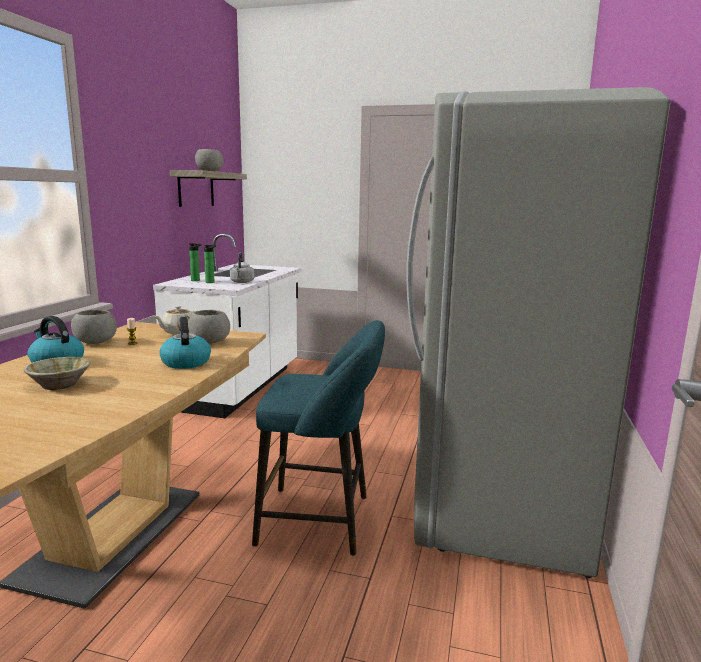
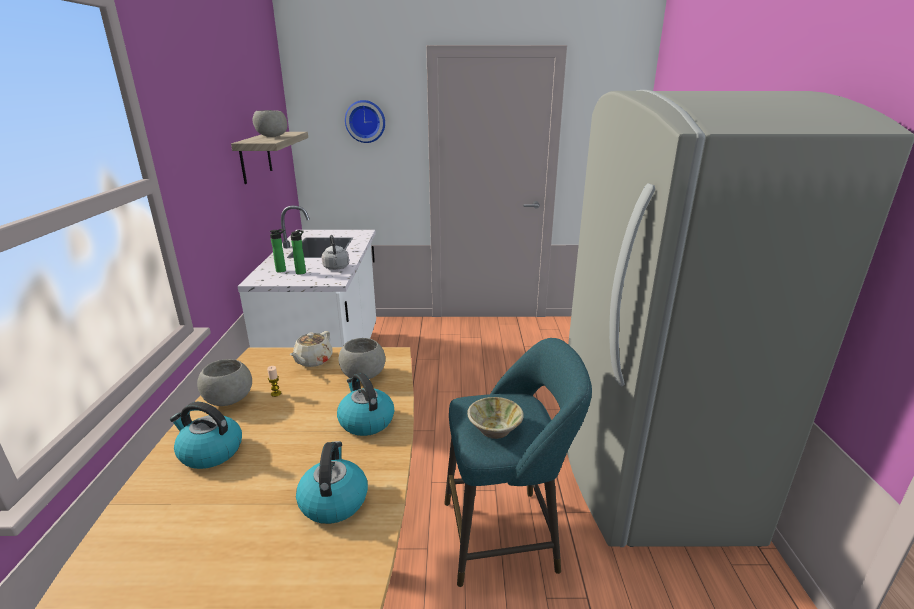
camera: 15 degrees left, 10 degrees up
beige bowl [24,357,90,390] -> beige bowl moved to [467,397,524,439]
none -> kettle [296,441,368,524]
none -> wall clock [345,100,385,143]

